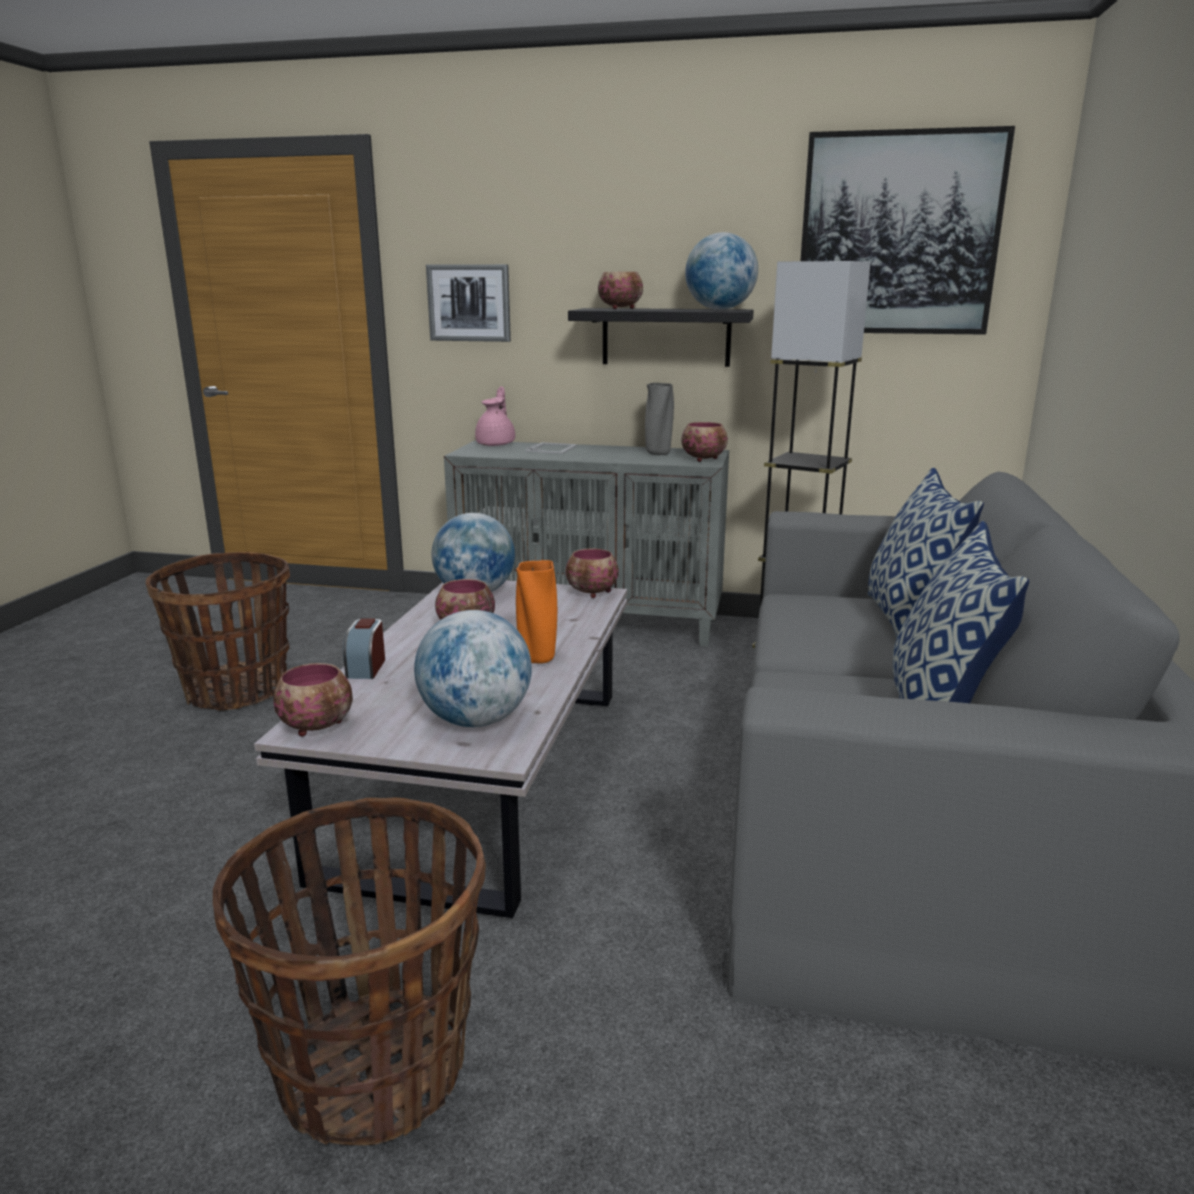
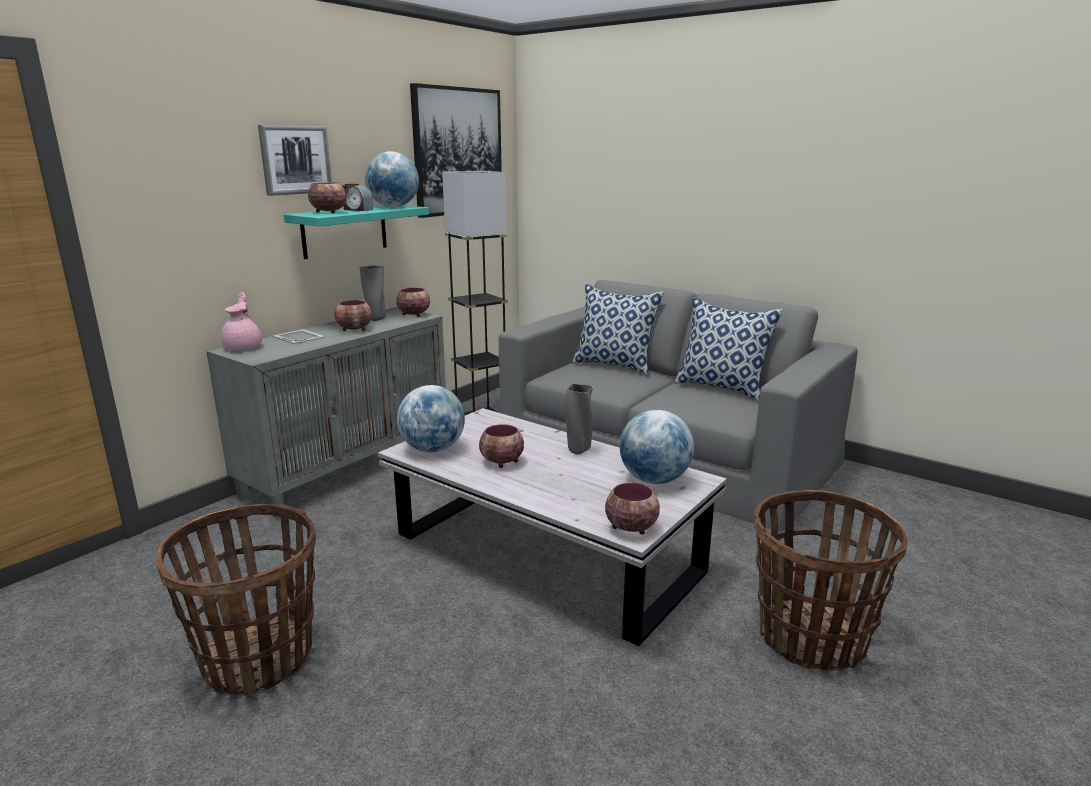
camera: 65 degrees left, 0 degrees up
alarm clock [343,618,385,679] -> alarm clock moved to [342,184,373,211]
picture [426,264,511,342] -> picture moved to [258,125,332,196]
pink teapot [475,386,515,446] -> pink teapot turned 45 degrees clockwise [221,292,262,350]
orange vase [516,560,557,664] -> grey vase [565,384,593,454]
bowl [565,548,619,598] -> bowl moved to [335,300,372,331]
black shelf [568,308,754,367] -> turquoise shelf [284,205,429,259]

